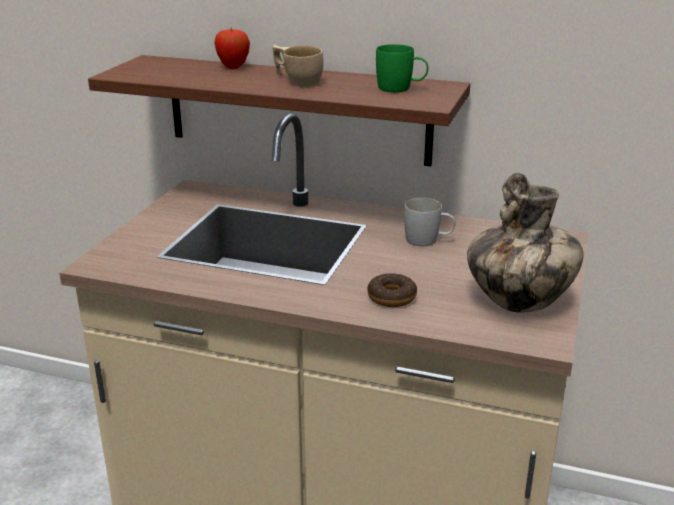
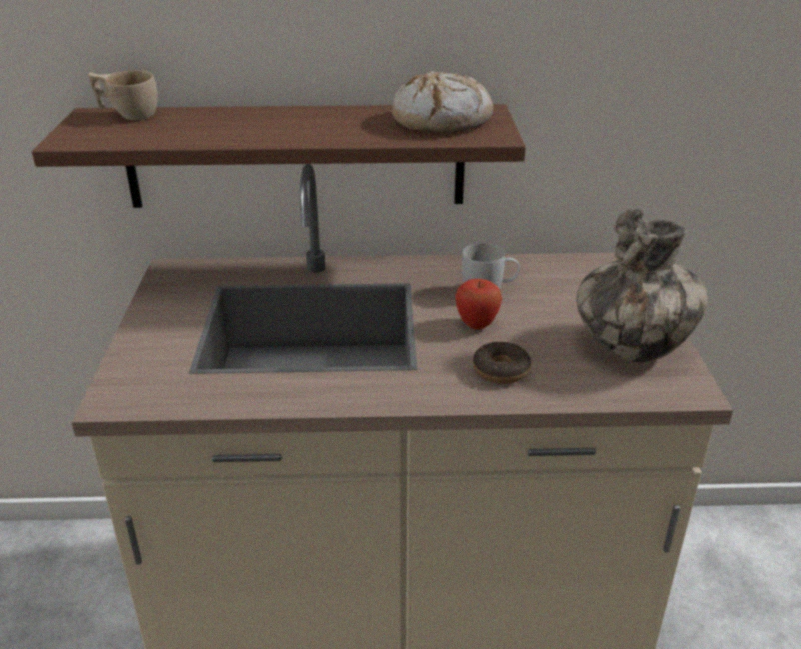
camera: 20 degrees left, 5 degrees up
apple [214,29,250,69] -> apple moved to [455,279,502,330]
beige cup [273,45,324,86] -> beige cup moved to [88,70,158,120]
green mug [376,44,428,92] -> bread [392,71,493,133]

